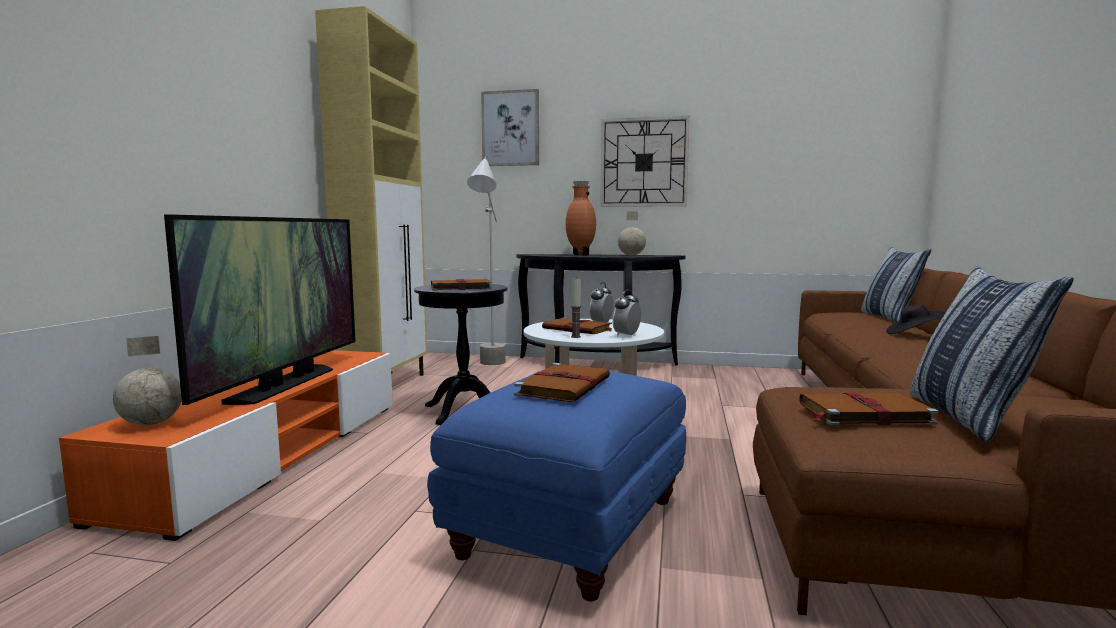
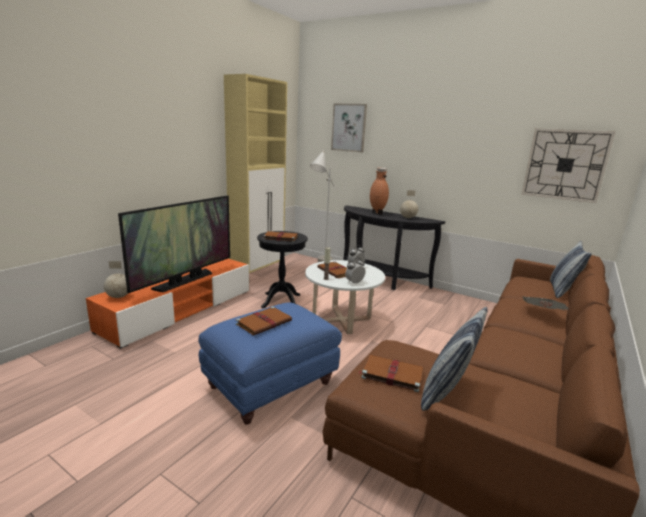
camera: 20 degrees right, 10 degrees up
wall clock [600,116,690,207] -> wall clock moved to [521,128,615,203]
black hat [886,304,945,334] -> newspaper [522,296,569,310]

